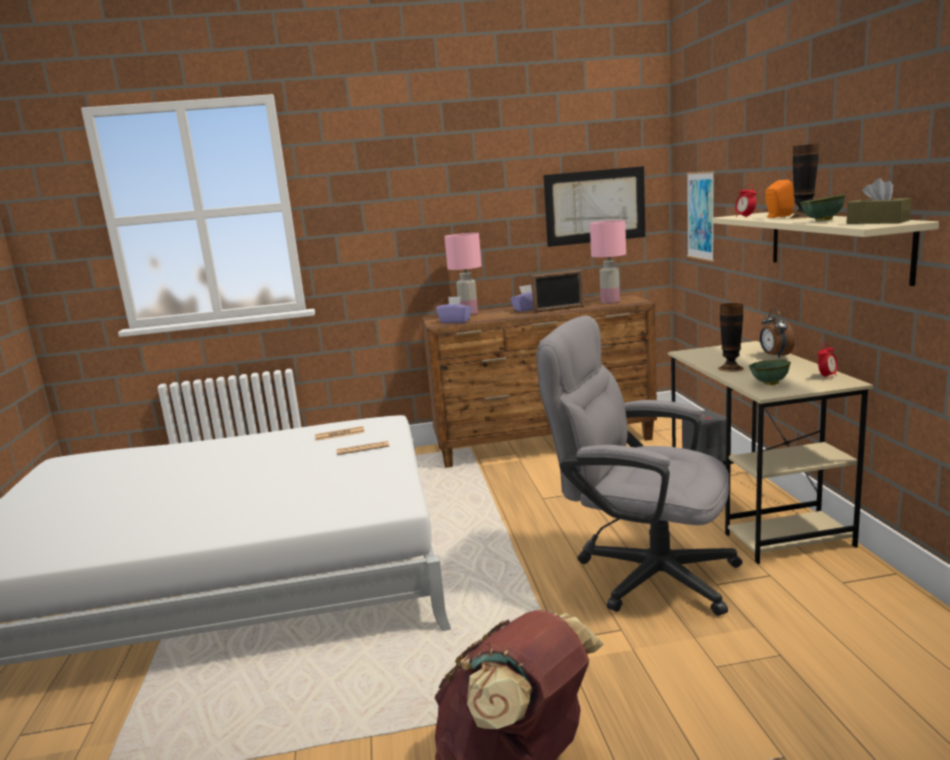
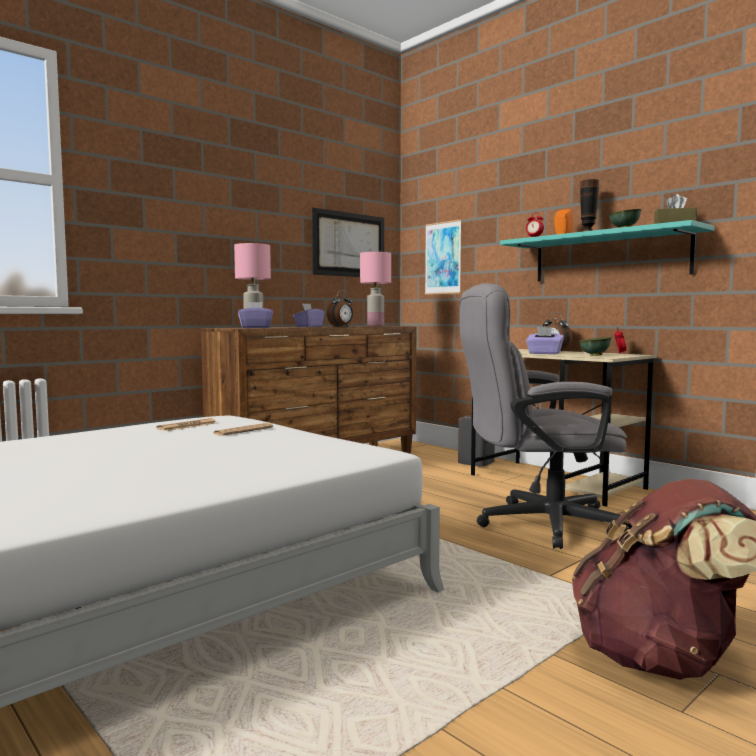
camera: 35 degrees left, 10 degrees down
picture frame [531,269,584,313] -> alarm clock [327,291,353,327]
beige shelf [712,212,939,286] -> turquoise shelf [500,220,715,282]
vase [718,303,744,372] -> purple tissue box [526,327,564,354]

